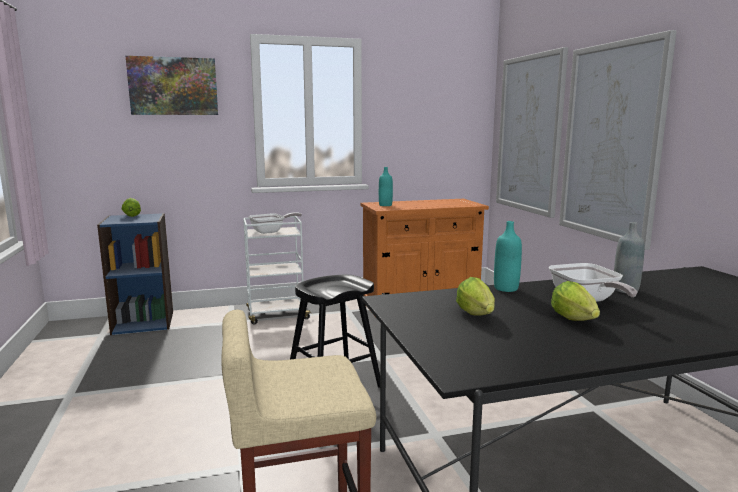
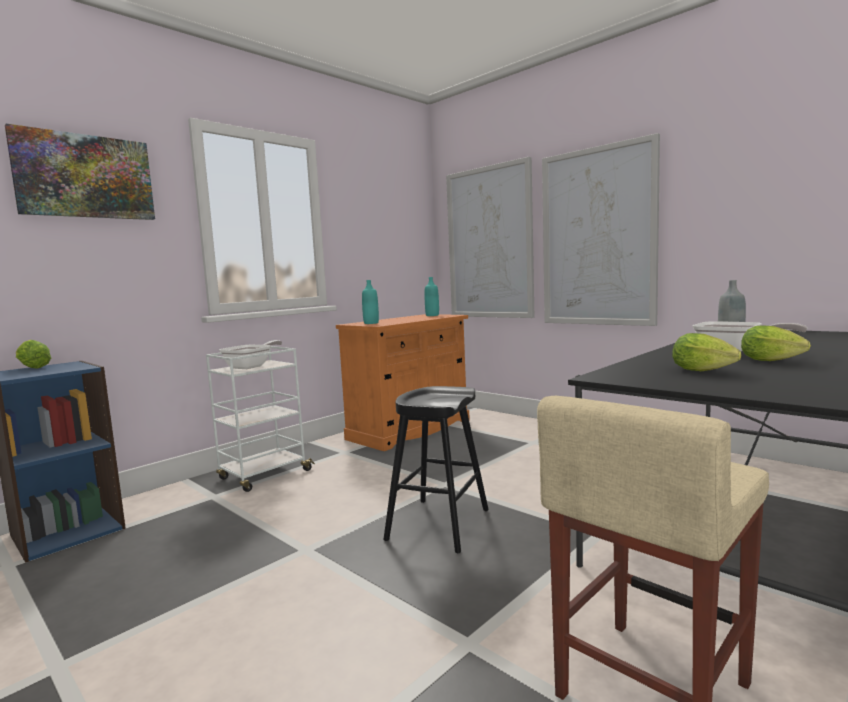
camera: 30 degrees left, 5 degrees down
turquoise bottle [494,221,522,292] -> turquoise bottle moved to [424,277,439,316]

